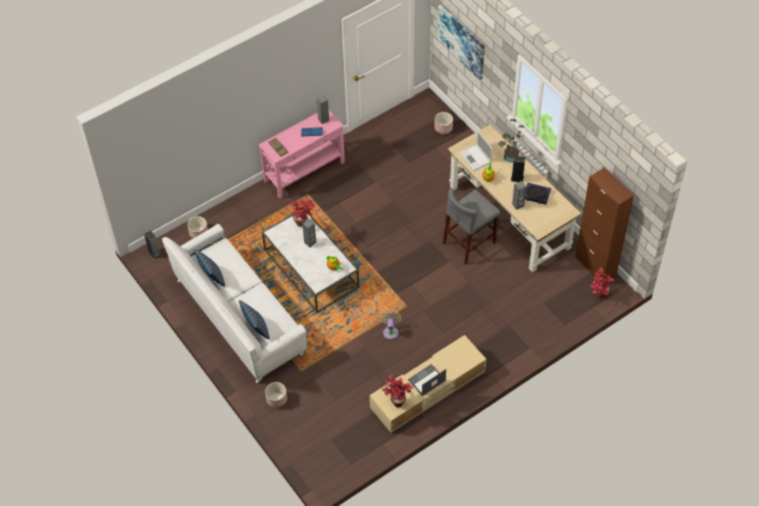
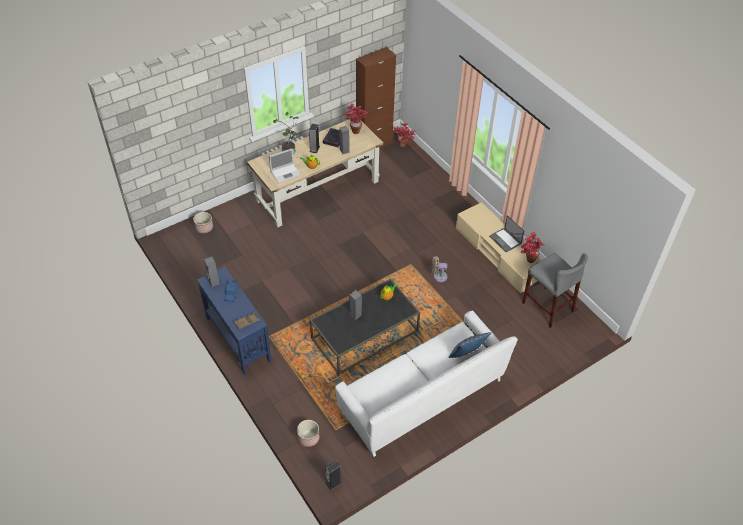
camera: 90 degrees left, 5 degrees down
pillow [194,249,225,287] -> none
pink console table [259,110,345,199] -> blue console table [197,267,272,375]
white coffee table [262,214,360,313] -> black coffee table [310,278,420,375]
planter [265,382,287,408] -> none
potted plant [290,198,315,227] -> potted plant moved to [343,104,368,134]
picture [437,5,485,80] -> none
grey stool [443,188,500,264] -> grey stool moved to [522,253,588,328]

